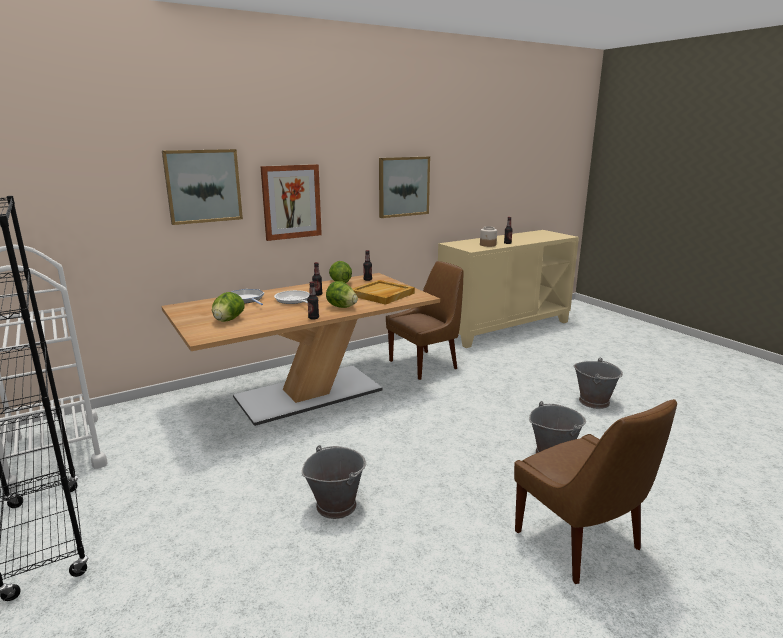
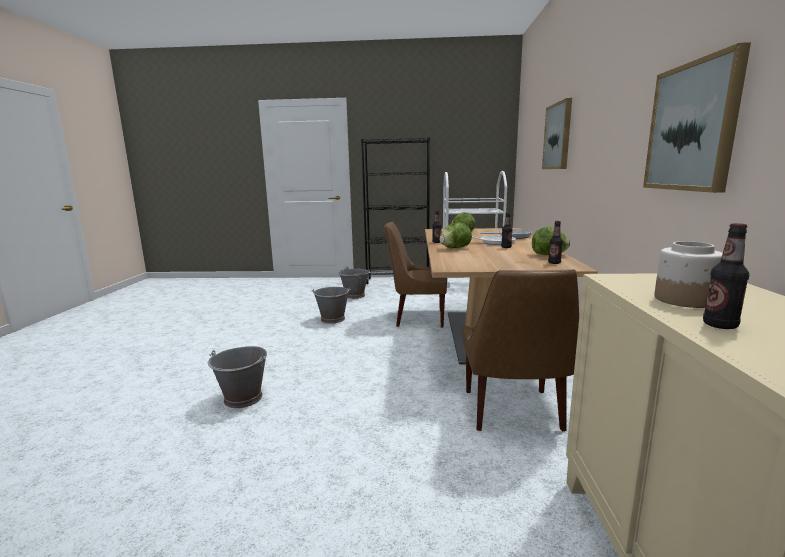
camera: 125 degrees right, 5 degrees down
picture [260,164,322,241] -> none
beige tray [352,280,415,305] -> none
brown chair [514,399,677,584] -> brown chair moved to [384,222,447,328]
grey bucket [574,358,623,409] -> grey bucket moved to [338,266,370,299]

